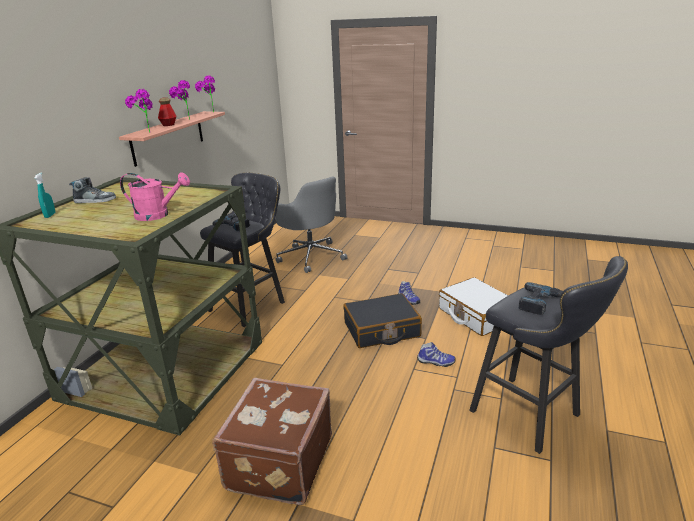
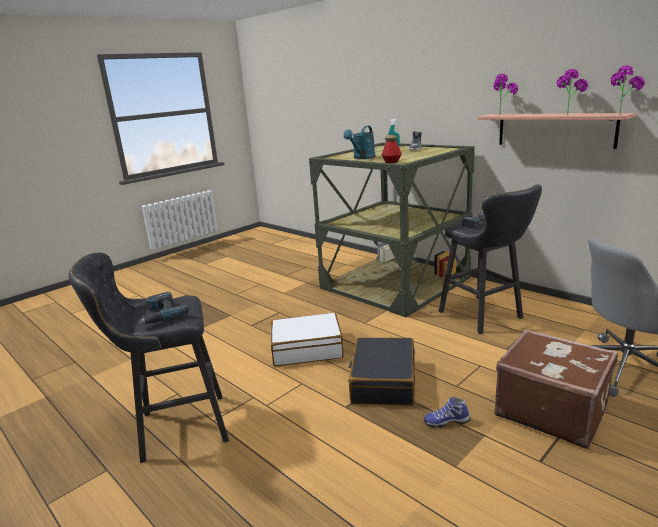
camera: 115 degrees right, 5 degrees down
pink watering can [120,172,190,221] -> turquoise watering can [343,126,376,159]
bottle [158,97,177,126] -> bottle moved to [382,135,402,163]
brown suitcase [212,378,332,505] -> brown suitcase moved to [494,329,618,449]
shoe [417,342,456,367] -> none
white suitcase [439,277,509,336] -> white suitcase moved to [270,312,343,366]

